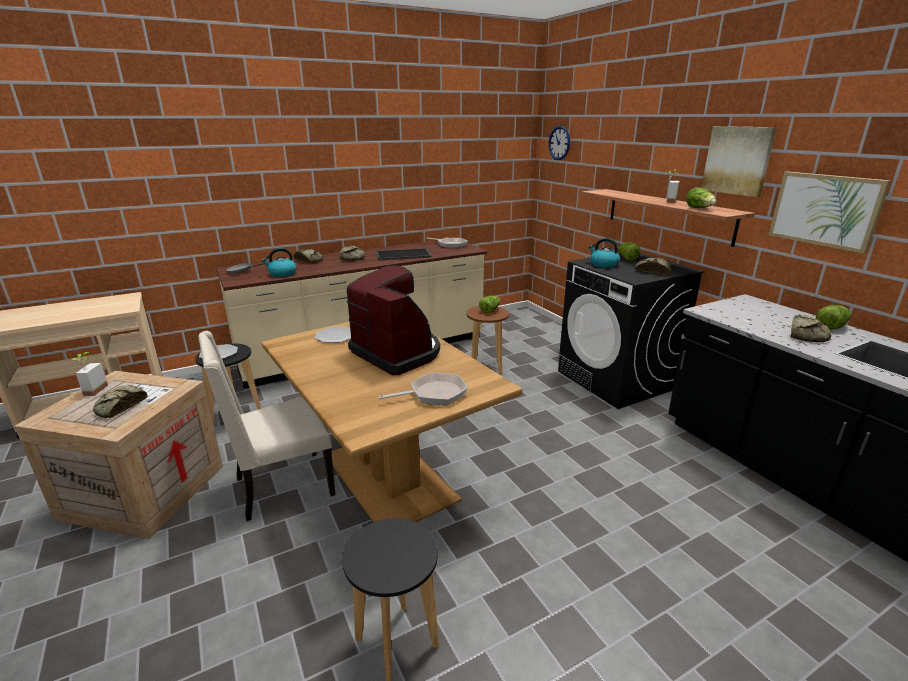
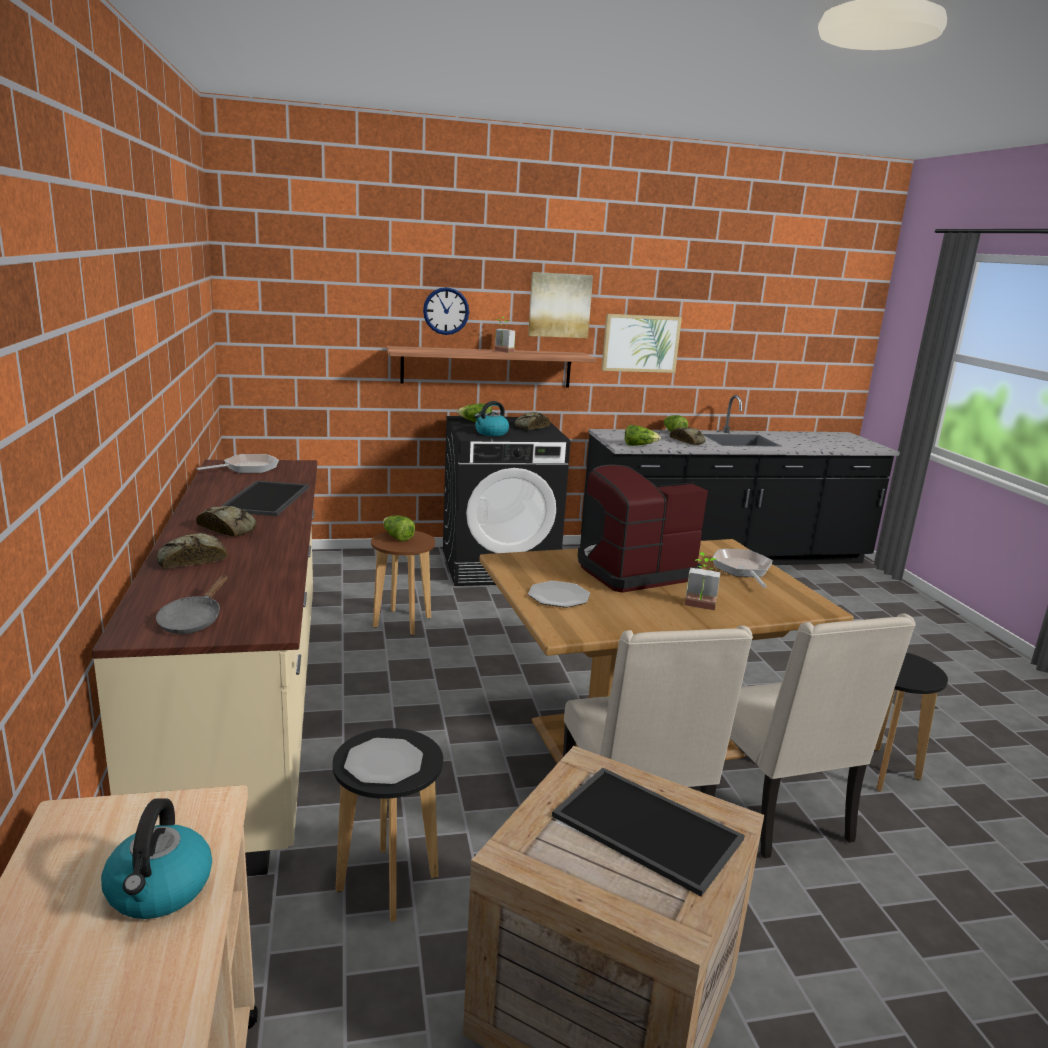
camera: 75 degrees left, 5 degrees down
potted plant [72,352,108,396] -> potted plant moved to [685,552,721,610]
bread [93,385,148,418] -> tray [552,768,745,897]
kettle [262,248,297,277] -> kettle moved to [101,799,212,919]
wall clock [549,126,570,160] -> wall clock moved to [423,287,469,335]
lettuce [686,187,716,208] -> lettuce moved to [625,425,661,446]
none -> beige chair [730,613,916,858]

